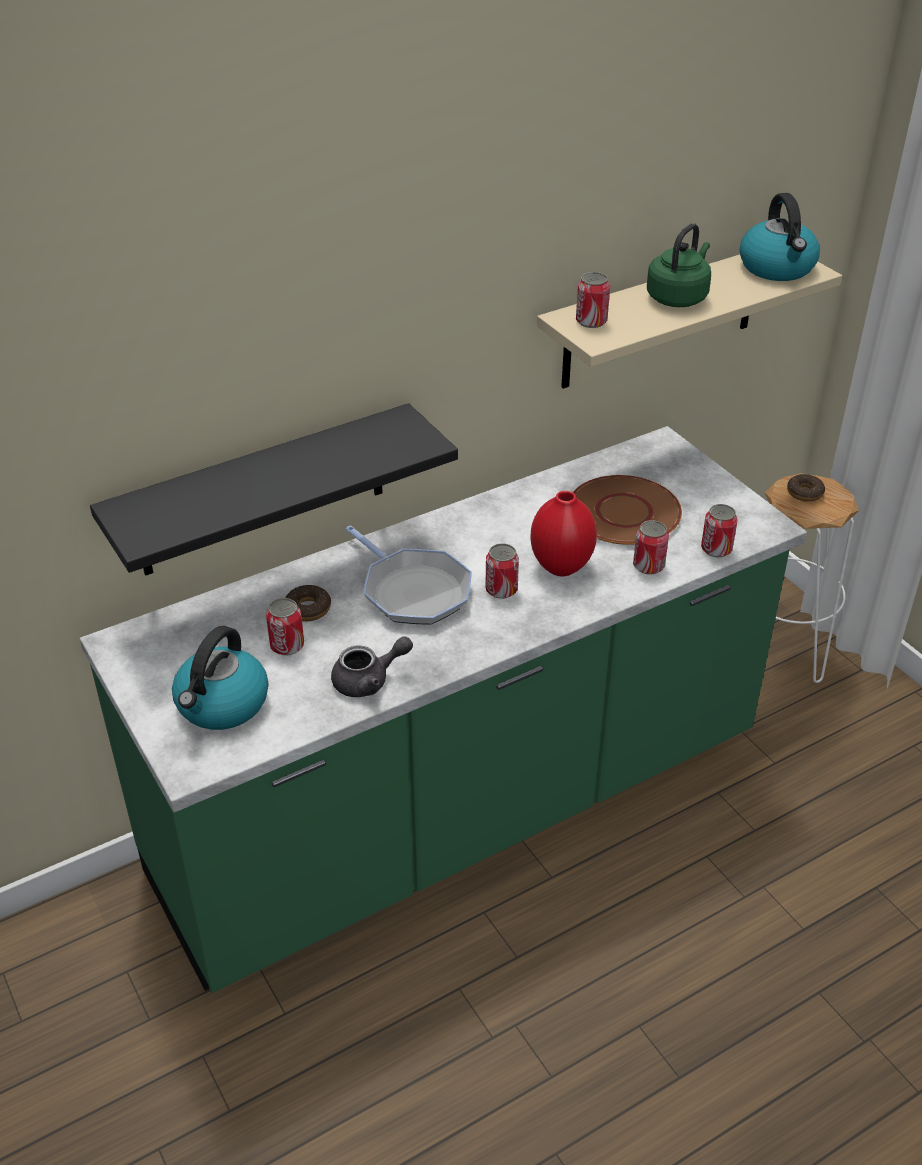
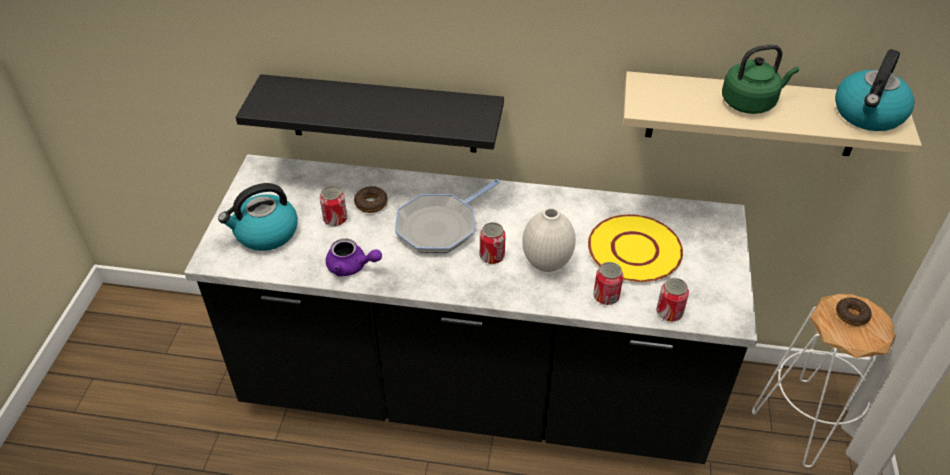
camera: 40 degrees right, 5 degrees up
green counter [80,426,807,993] -> black counter [184,154,757,464]
grey teapot [331,636,413,697] -> purple teapot [326,238,382,277]
frying pan [346,526,472,625] -> frying pan turned 45 degrees clockwise [395,179,500,253]
red vase [530,491,597,576] -> white vase [522,207,576,272]
brown plate [573,475,682,545] -> yellow plate [588,214,683,282]
can [576,272,610,328] -> none

